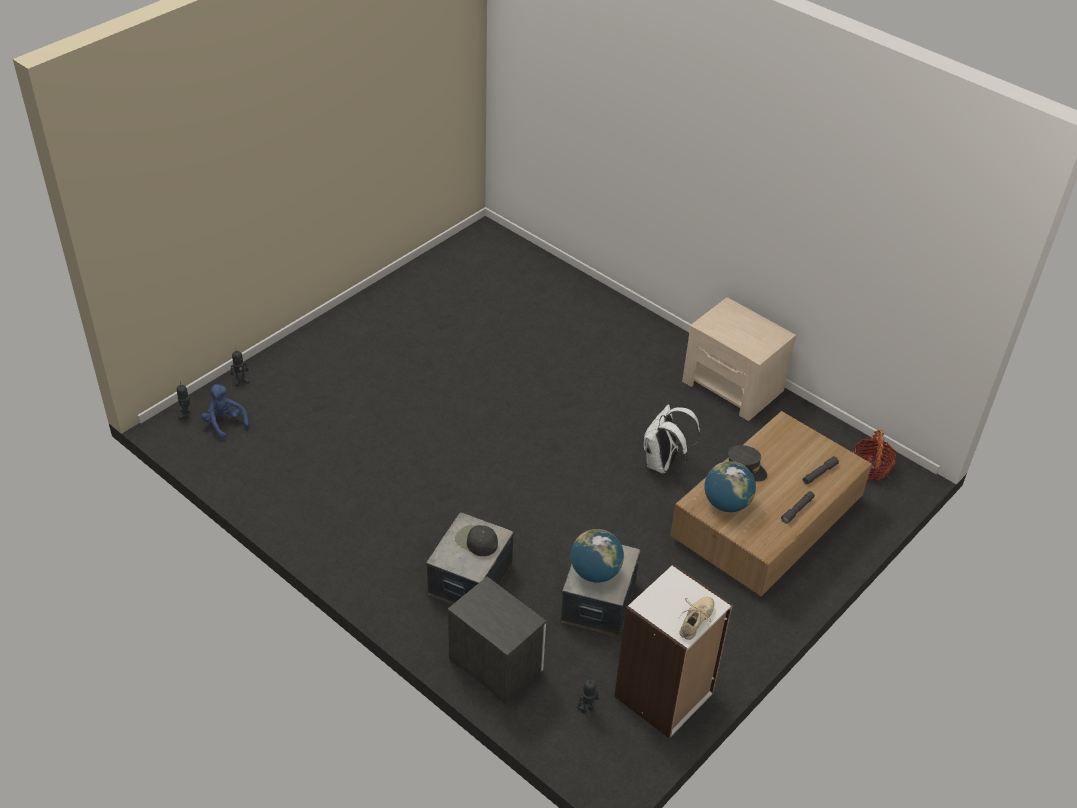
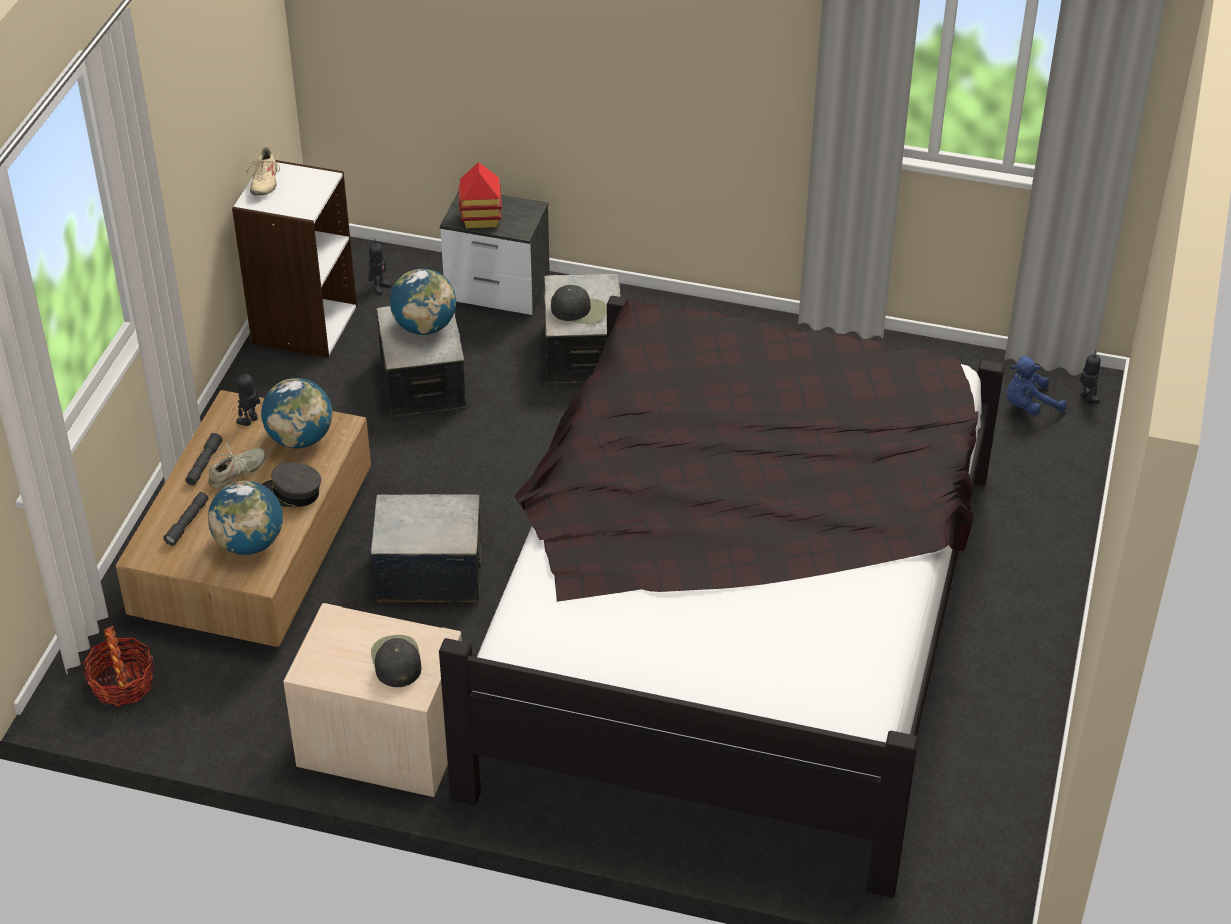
camera: 155 degrees right, 0 degrees up
blue plush toy [201,384,249,440] -> blue plush toy turned 135 degrees clockwise [1007,356,1066,415]
toy robot [231,351,249,386] -> toy robot moved to [236,369,261,426]
white backpack [644,404,700,474] -> storage box [371,494,481,602]
none -> beige shoe [208,442,266,489]
none -> globe [208,481,283,555]
none -> black cap [371,635,421,687]
none -> black bed [439,296,1005,898]
none -> toy house [459,162,502,228]

